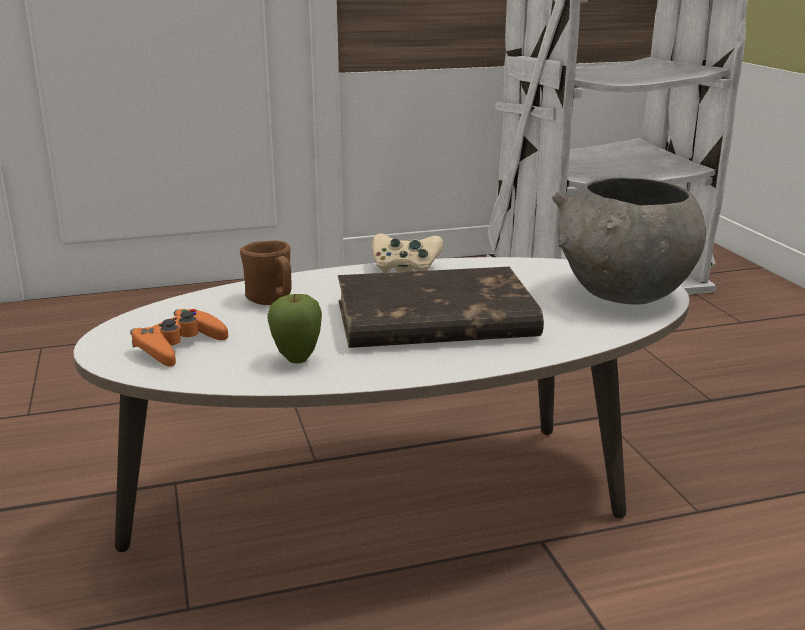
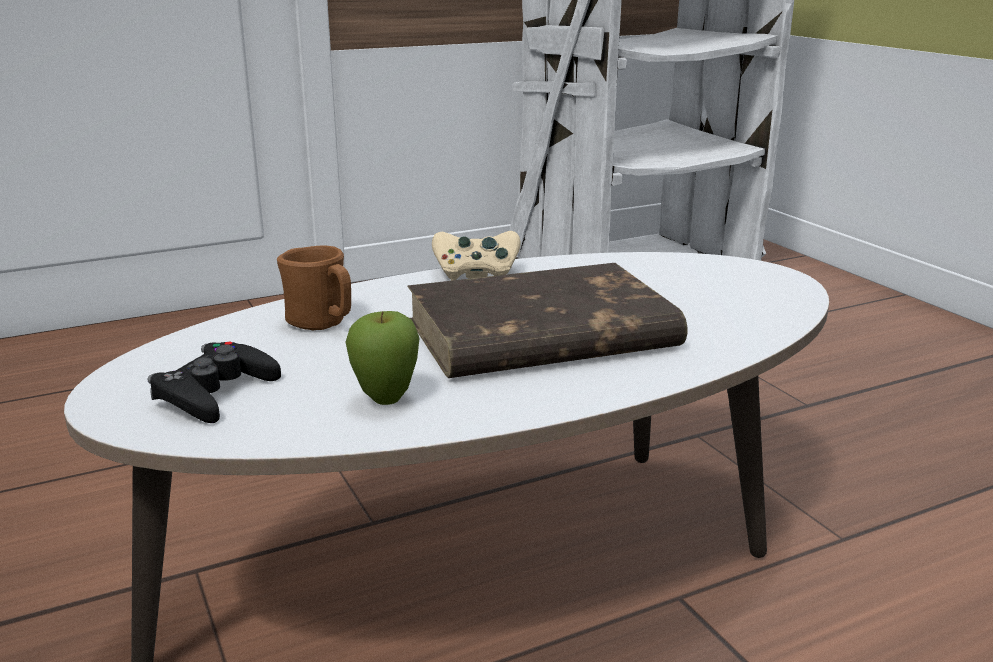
camera: 10 degrees left, 0 degrees up
orange game controller [130,309,228,367] -> black game controller [148,342,281,423]
grey bowl [552,177,706,305] -> none

